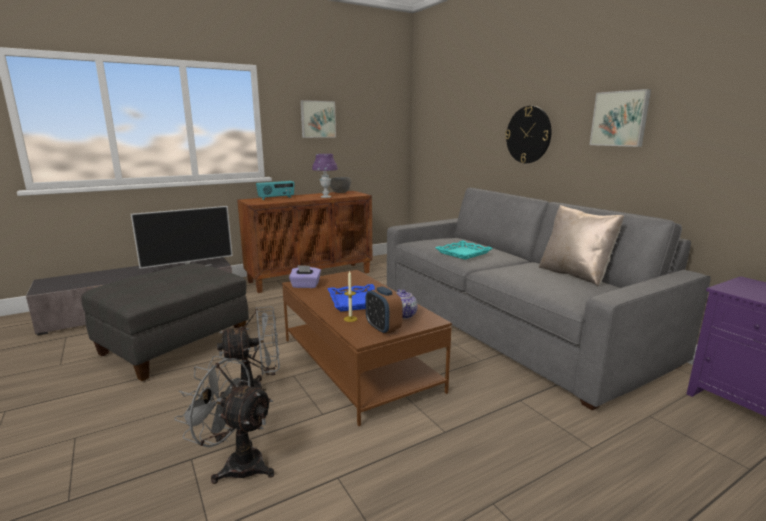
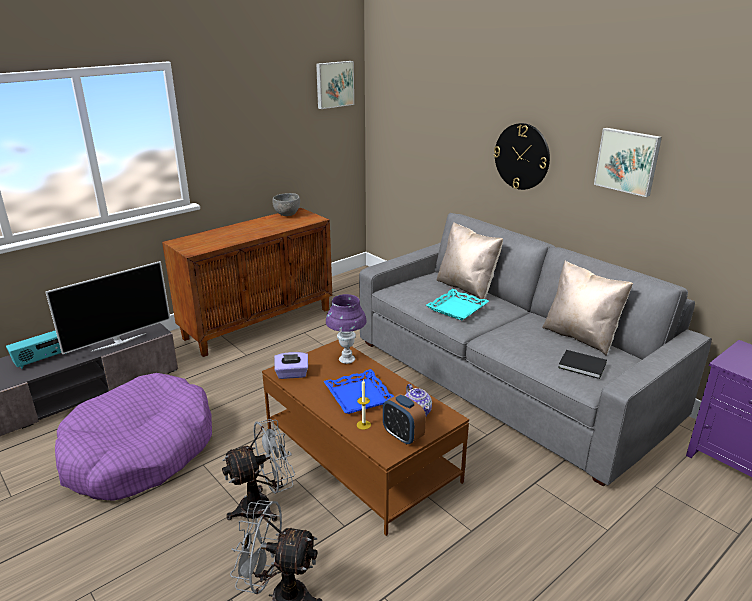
camera: 10 degrees left, 10 degrees up
grey ottoman [81,263,249,381] -> purple dog bed [55,373,212,501]
radio [256,181,295,200] -> radio moved to [6,330,67,369]
picture [300,100,336,138] -> picture moved to [316,61,354,109]
purple table lamp [312,154,338,198] -> purple table lamp moved to [326,294,367,364]
none -> beige pillow [437,222,503,299]
none -> black book [558,350,607,379]

